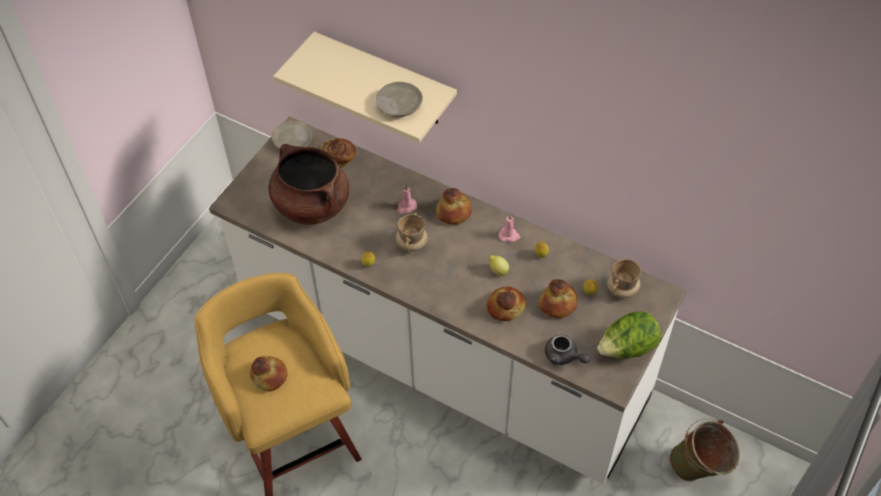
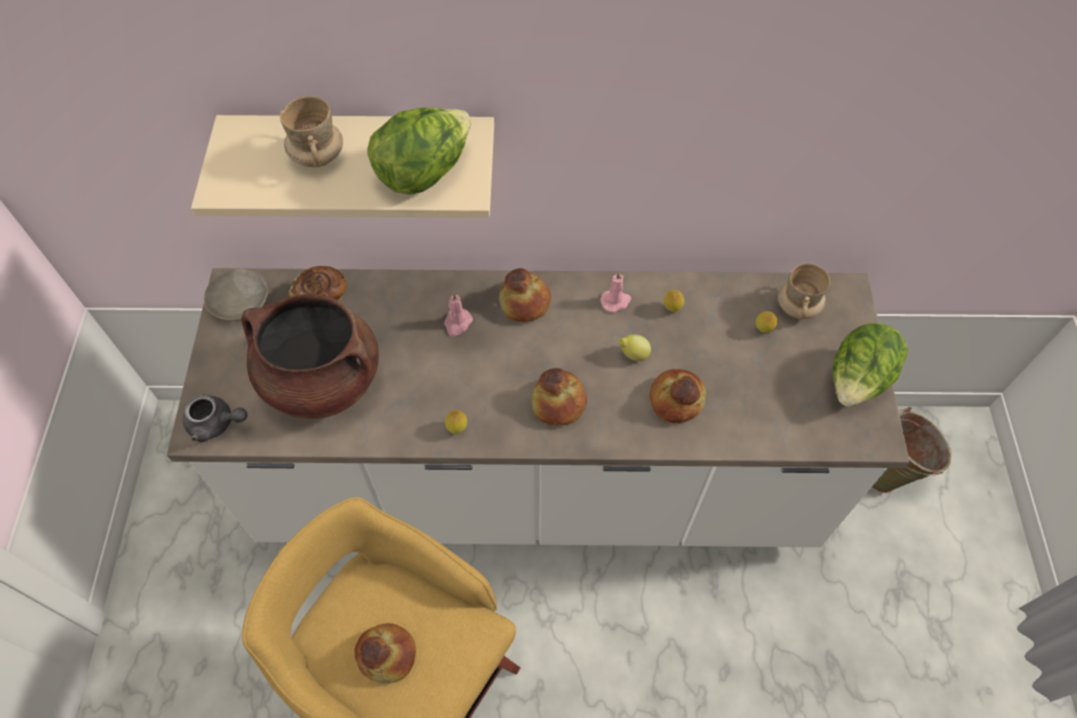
camera: 30 degrees left, 5 degrees up
beige plate [376,82,423,117] -> lettuce [367,107,471,195]
beige mug [396,213,428,252] -> beige mug moved to [280,96,343,167]
bread [539,279,577,319] -> bread moved to [532,368,587,426]
grey teapot [545,334,590,365] -> grey teapot moved to [183,395,247,442]

